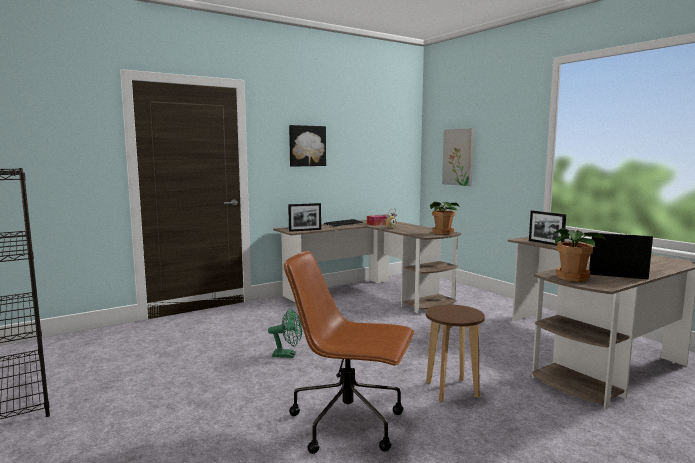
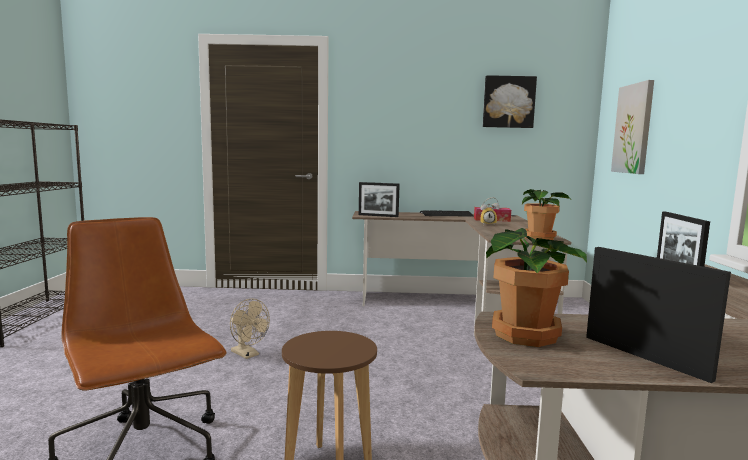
camera: 35 degrees right, 0 degrees up
green fan [268,309,302,358] -> beige fan [230,298,270,359]
picture [289,125,326,167] -> picture moved to [483,75,537,128]

